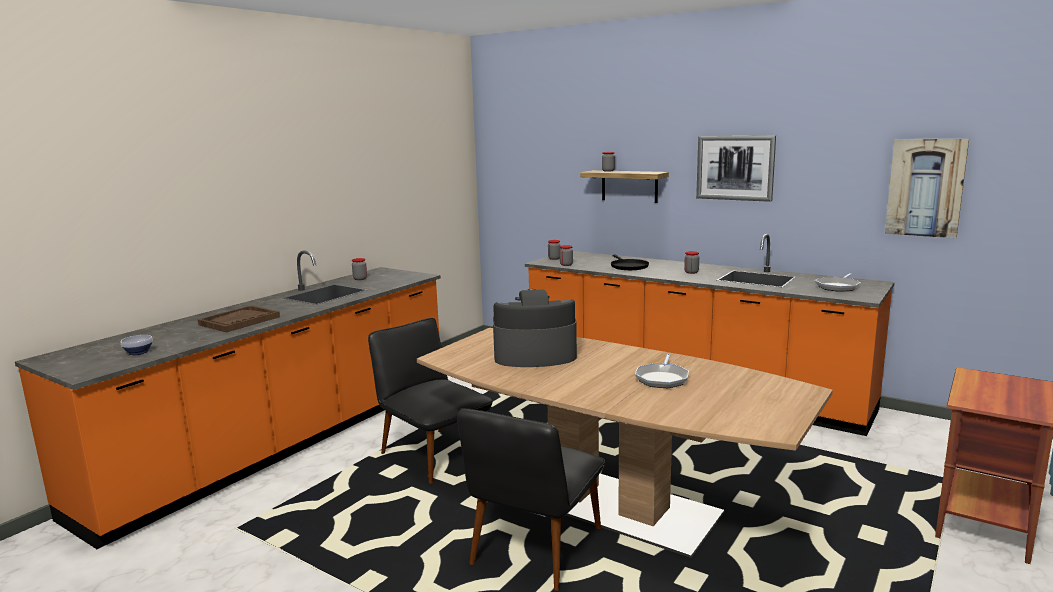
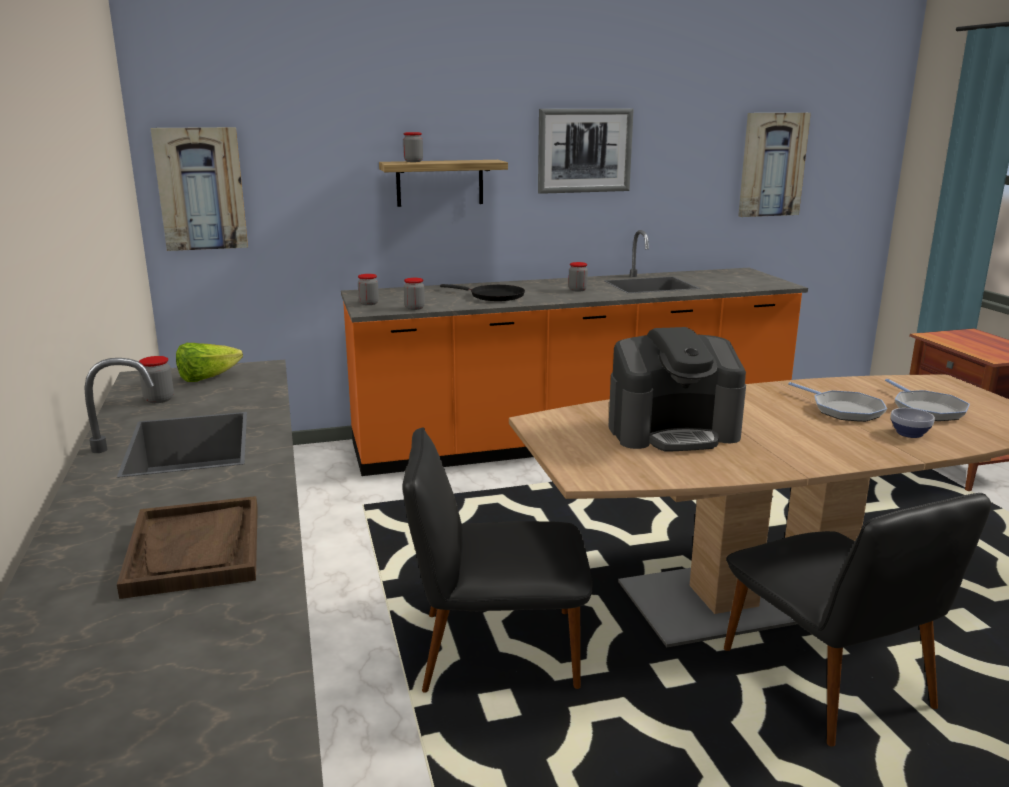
camera: 50 degrees left, 5 degrees up
bowl [121,335,153,355] -> bowl moved to [890,408,935,438]
coffee machine [493,289,577,367] -> coffee machine turned 135 degrees counterclockwise [608,327,746,452]
frying pan [815,273,861,292] -> frying pan moved to [885,379,970,421]
none -> picture [150,127,248,251]
none -> lettuce [176,343,243,382]

